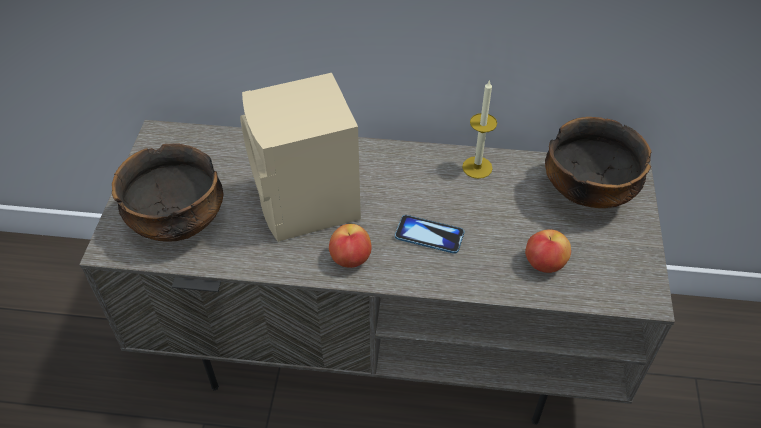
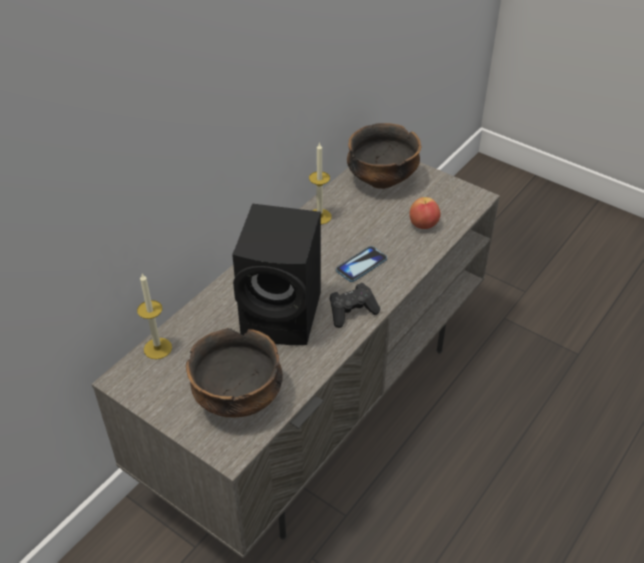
camera: 60 degrees left, 5 degrees down
beige speaker [240,73,361,242] -> black speaker [232,204,321,345]
apple [329,224,372,268] -> black game controller [329,283,380,328]
none -> candle [137,274,172,359]

